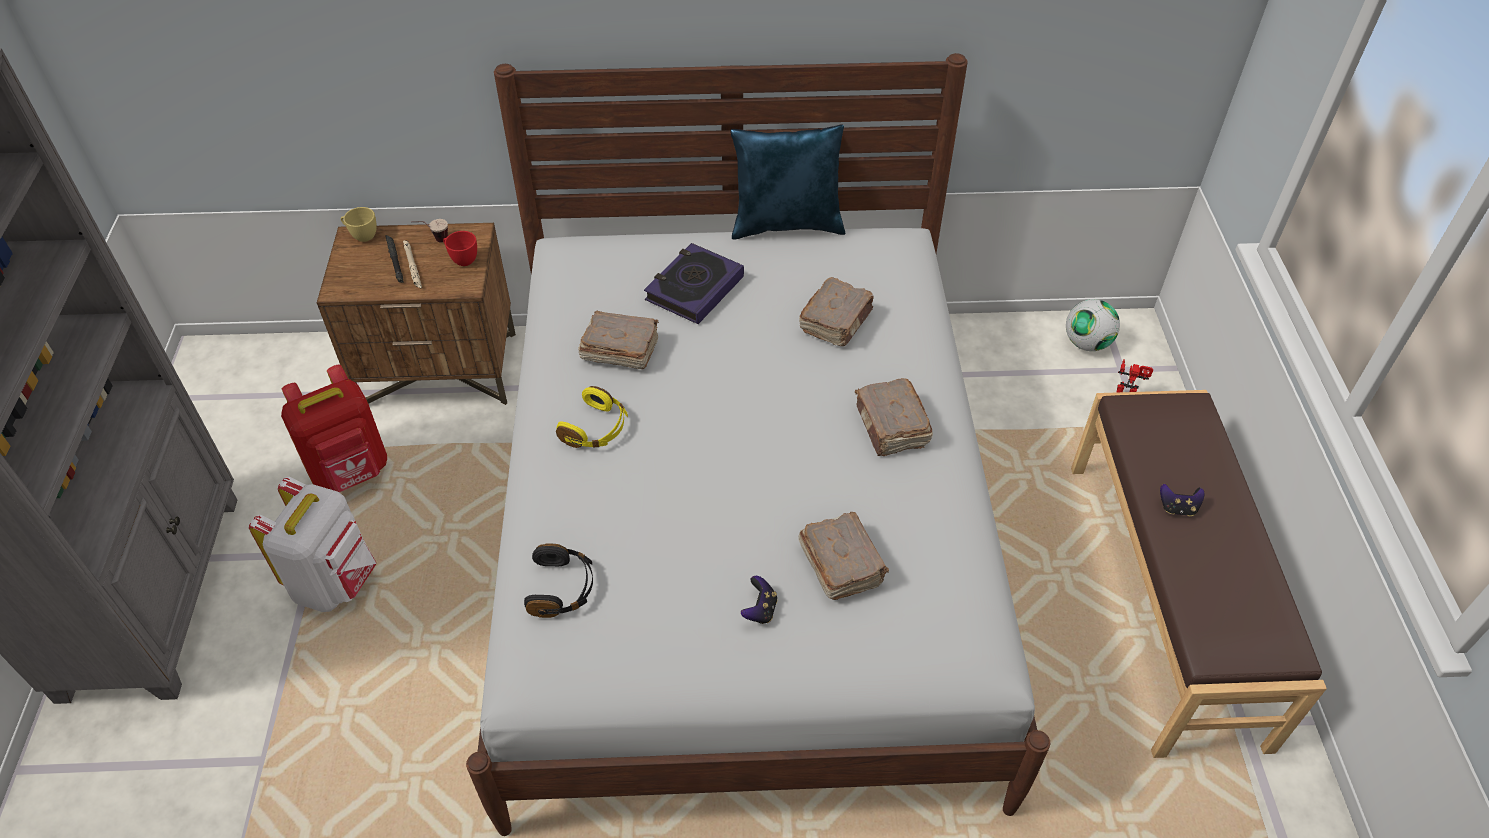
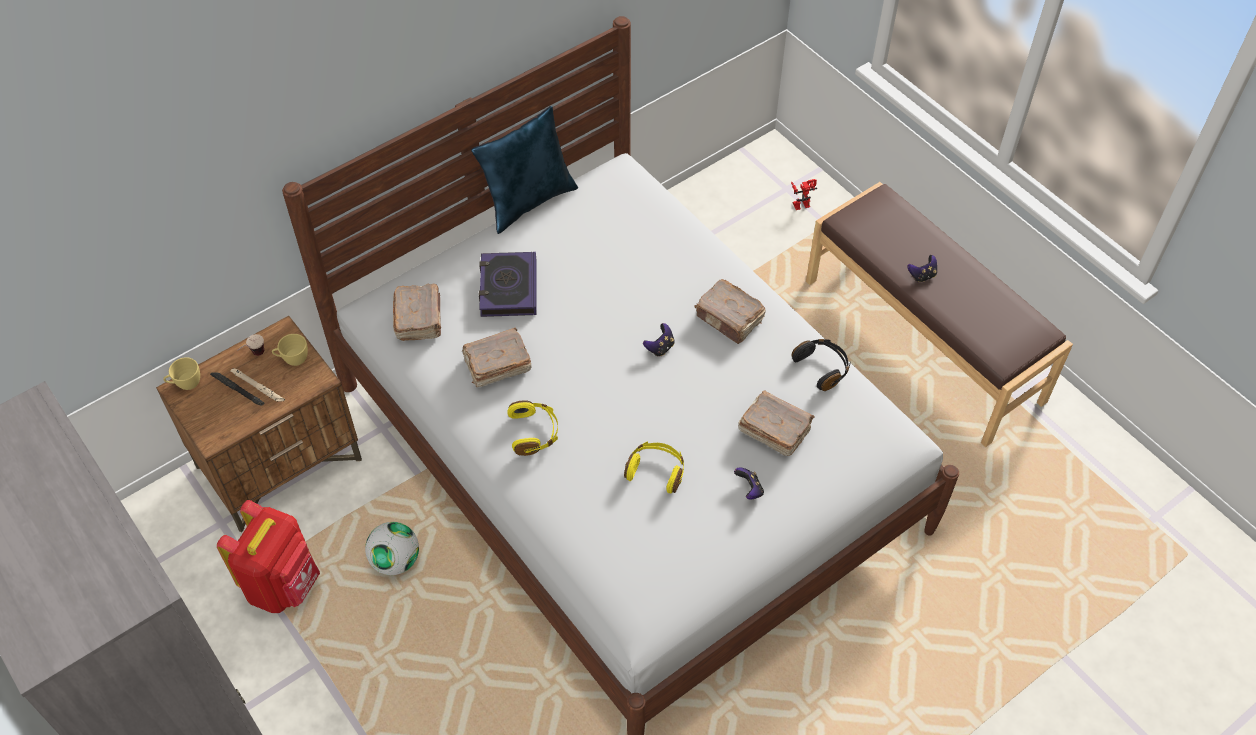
camera: 35 degrees left, 5 degrees up
white backpack [249,477,377,612] -> none
red cup [443,231,477,266] -> yellow cup [272,334,308,366]
black headphones [524,543,593,618] -> black headphones moved to [792,339,851,391]
brown book [799,277,873,346] -> brown book moved to [393,284,441,341]
football [1066,299,1120,351] -> football moved to [365,522,419,575]
none -> yellow headphones [624,441,684,493]
none -> game controller [643,323,675,357]

